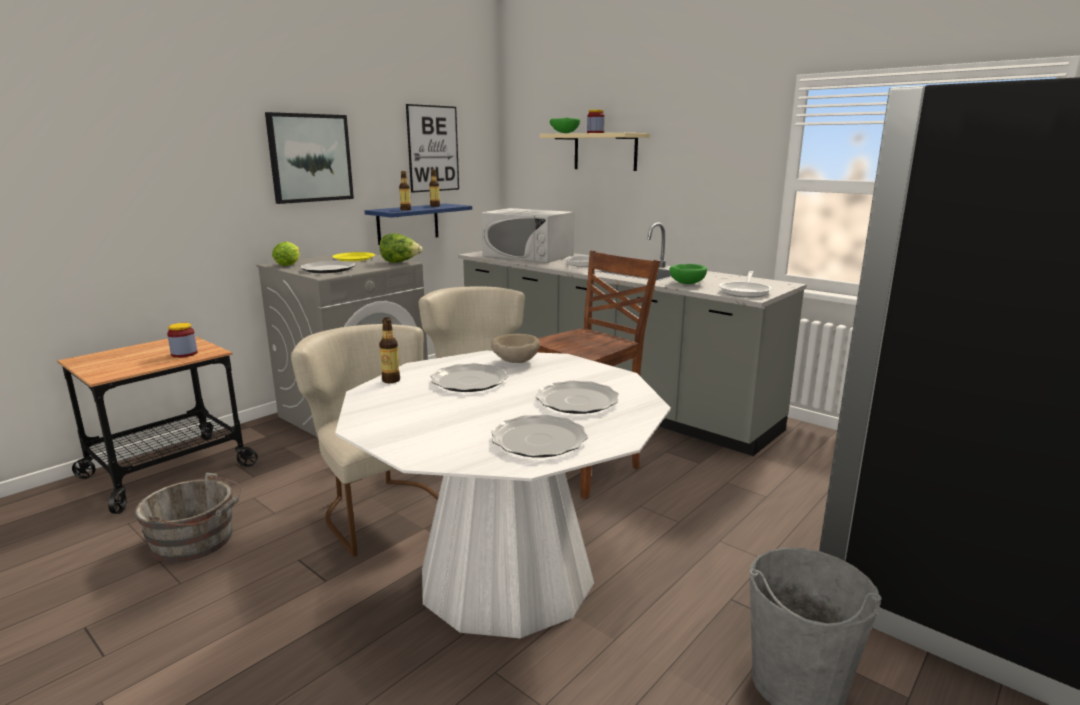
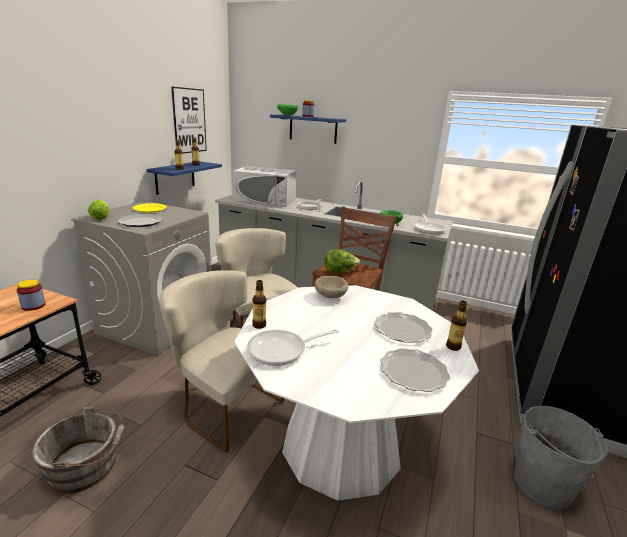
camera: 20 degrees left, 5 degrees up
picture [265,112,354,204] -> none
lettuce [379,233,422,263] -> lettuce moved to [325,249,360,274]
plate [430,363,508,392] -> none
beige shelf [540,133,650,171] -> blue shelf [270,115,346,144]
none -> frying pan [247,329,340,366]
none -> bottle [446,301,468,351]

